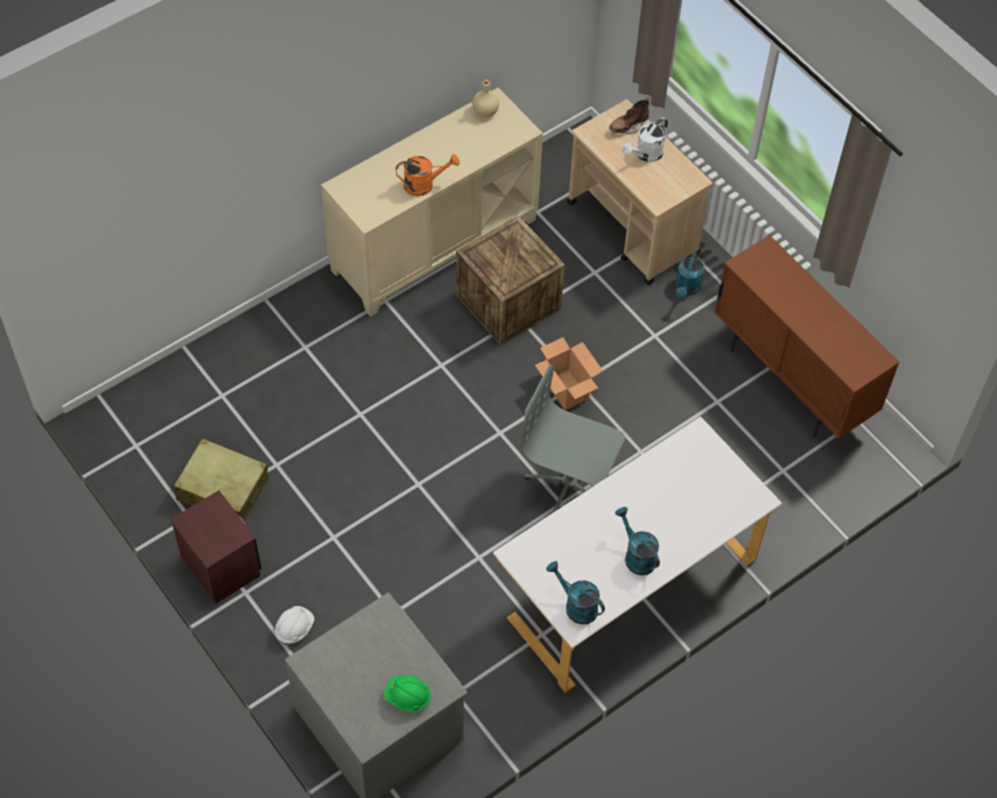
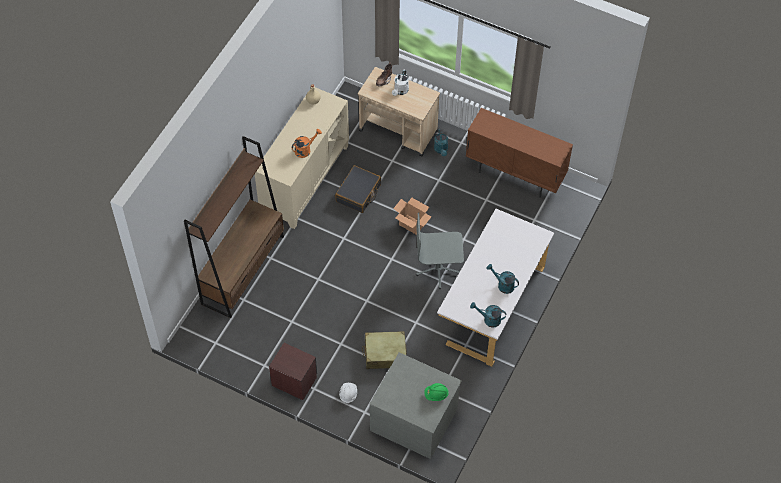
camera: 25 degrees left, 0 degrees up
beige suitcase [174,438,268,521] -> beige suitcase moved to [362,331,407,369]
crate [456,215,565,346] -> black suitcase [335,165,381,213]
none -> brown bookcase [184,136,284,318]

